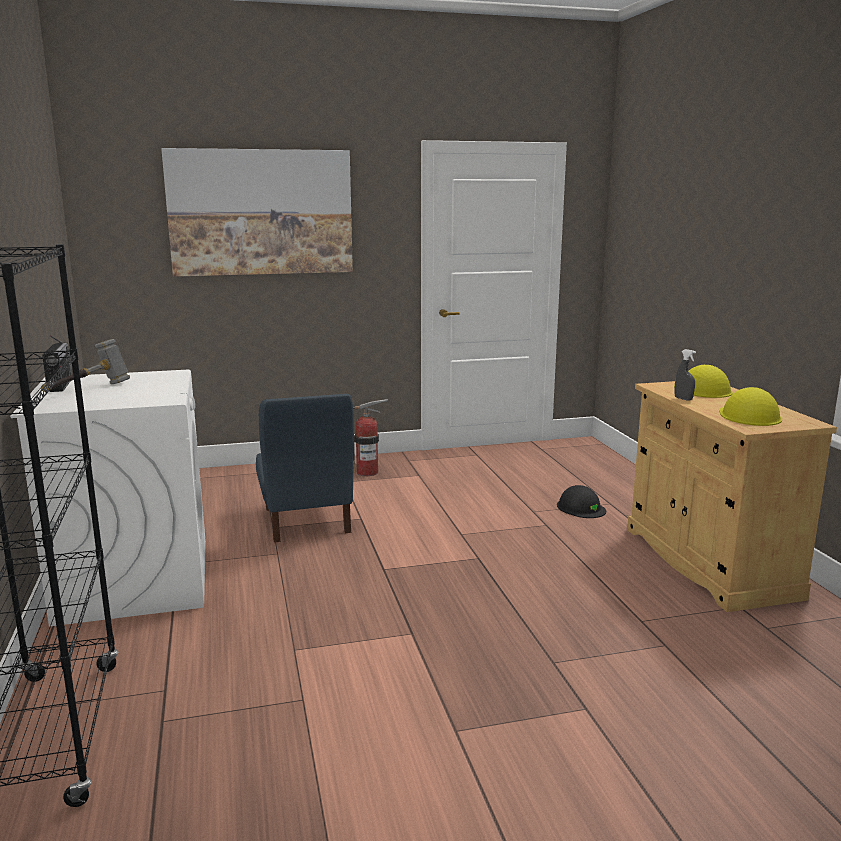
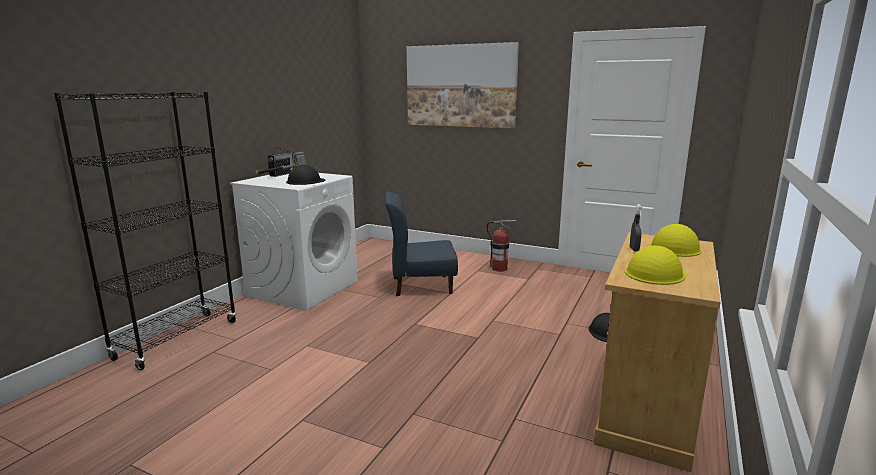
camera: 40 degrees right, 0 degrees up
blue chair [256,394,354,543] -> blue chair turned 60 degrees clockwise [385,192,458,296]
none -> black hard hat [286,165,325,185]

